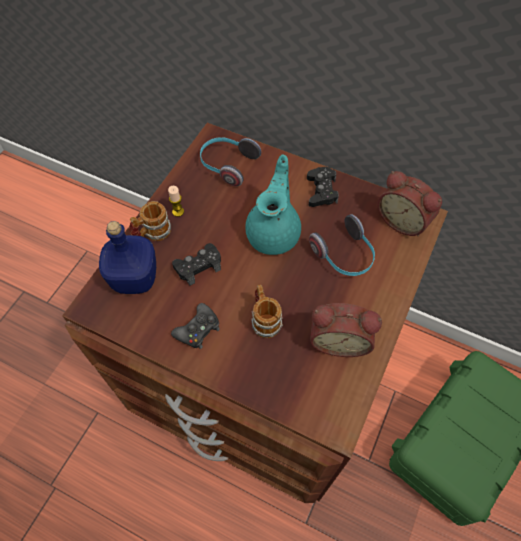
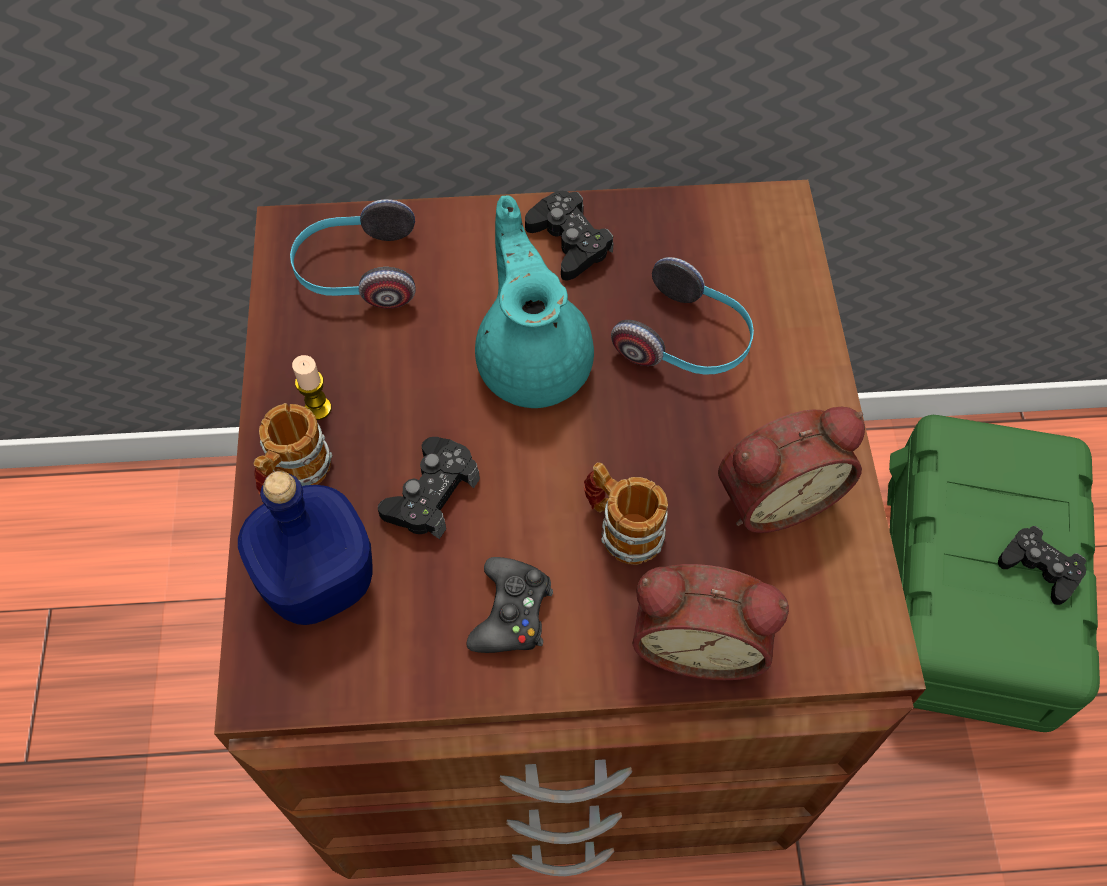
camera: 30 degrees left, 0 degrees up
alarm clock [377,171,442,236] -> alarm clock moved to [632,564,789,680]
none -> black game controller [998,526,1086,605]

